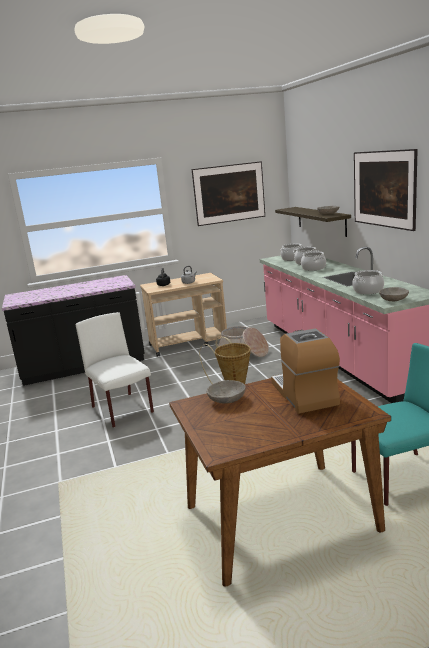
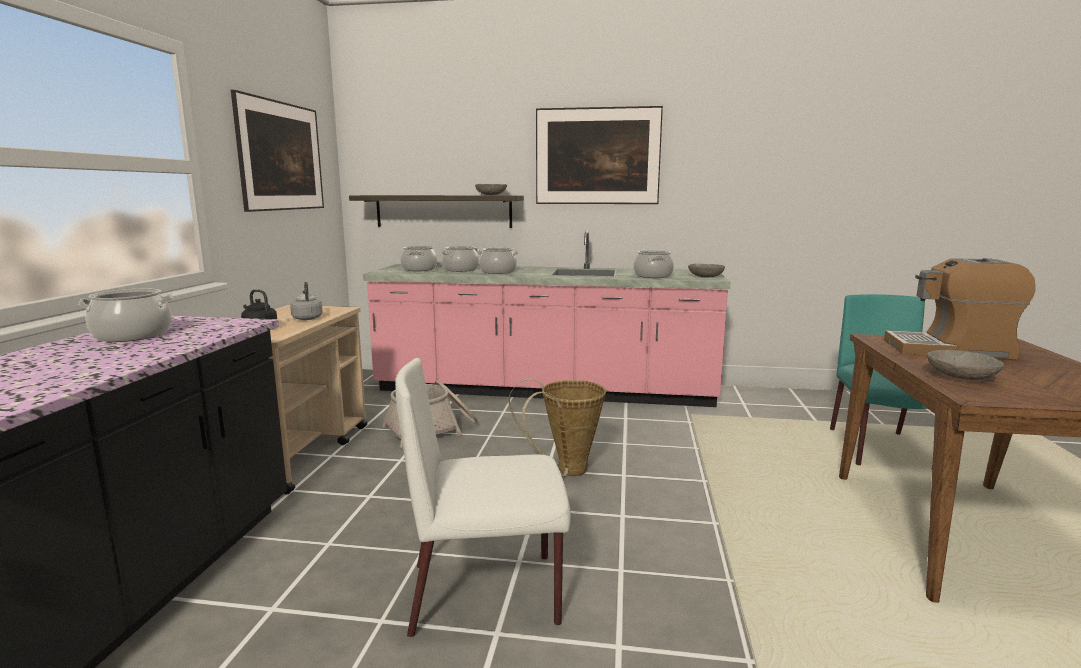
camera: 65 degrees left, 5 degrees down
none -> cooking pot [78,288,173,342]

